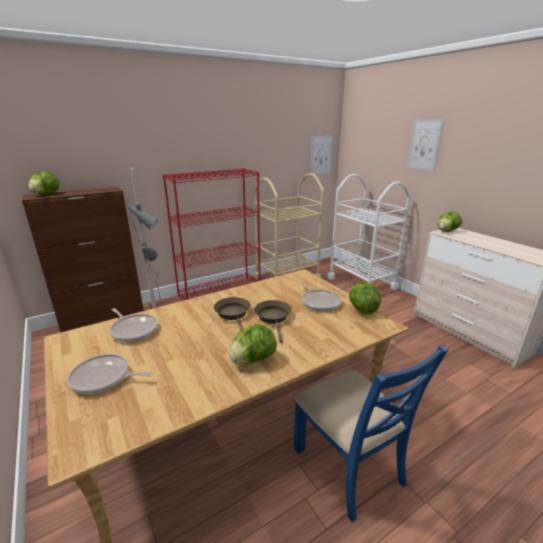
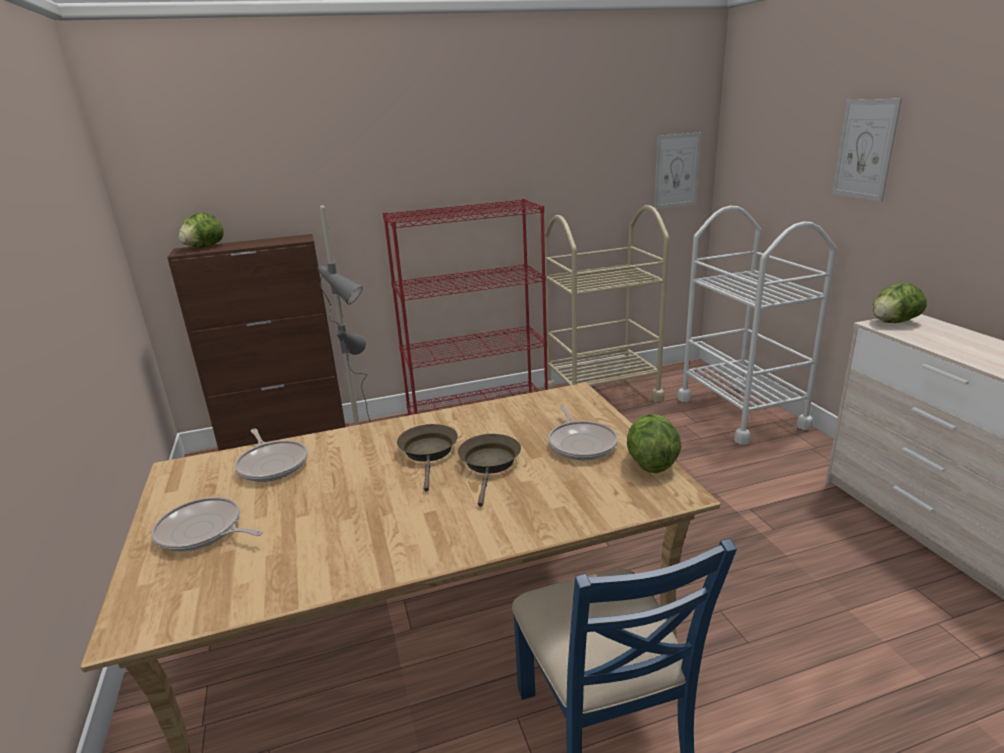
camera: 15 degrees right, 0 degrees up
lettuce [229,324,277,364] -> none

